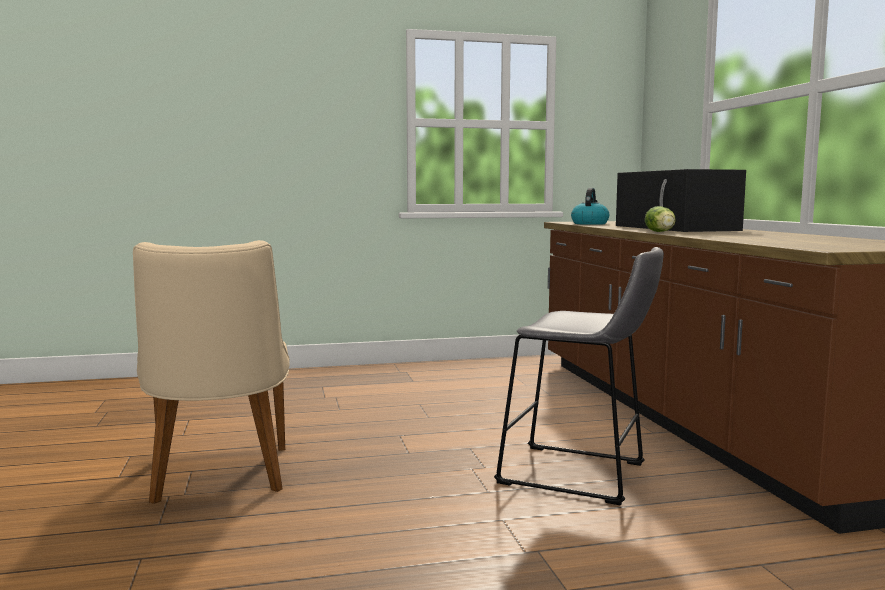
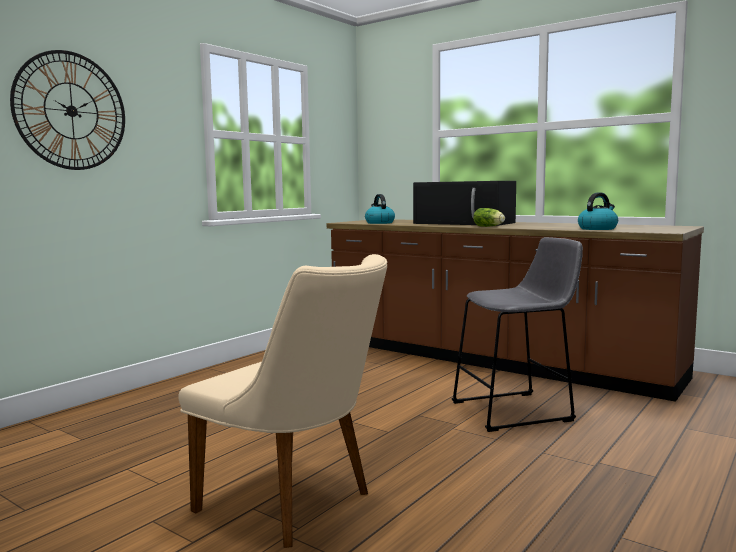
camera: 40 degrees left, 0 degrees up
none -> wall clock [10,50,125,170]
none -> kettle [578,192,618,230]

